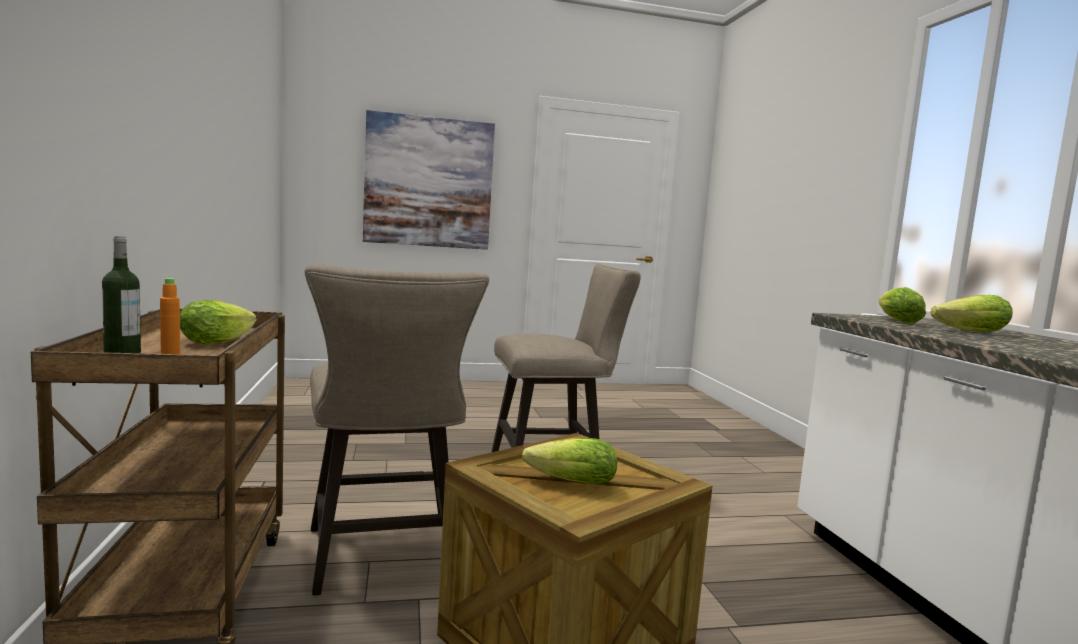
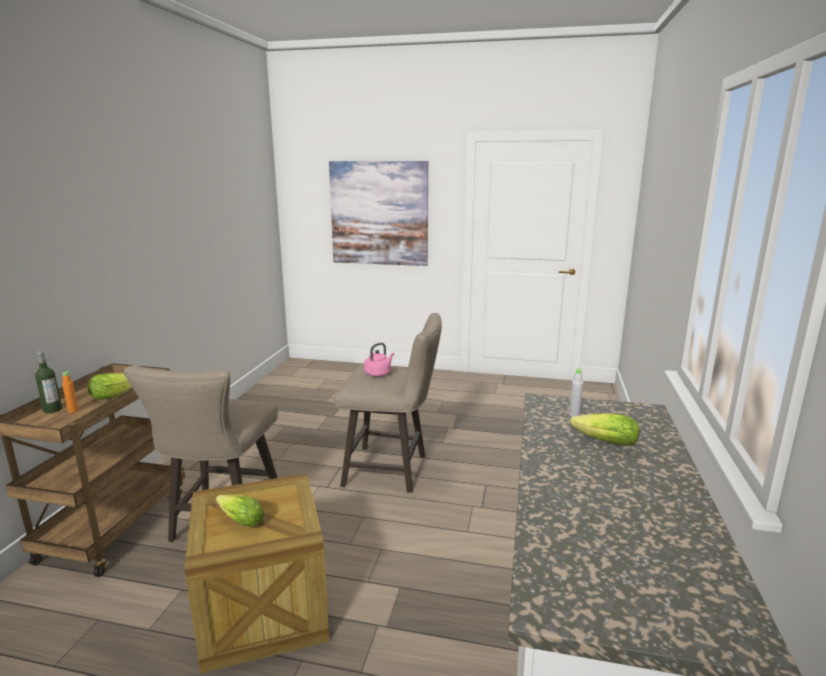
camera: 25 degrees right, 10 degrees up
lettuce [879,287,926,324] -> grey bottle [569,368,583,417]
none -> pink kettle [364,343,394,377]

